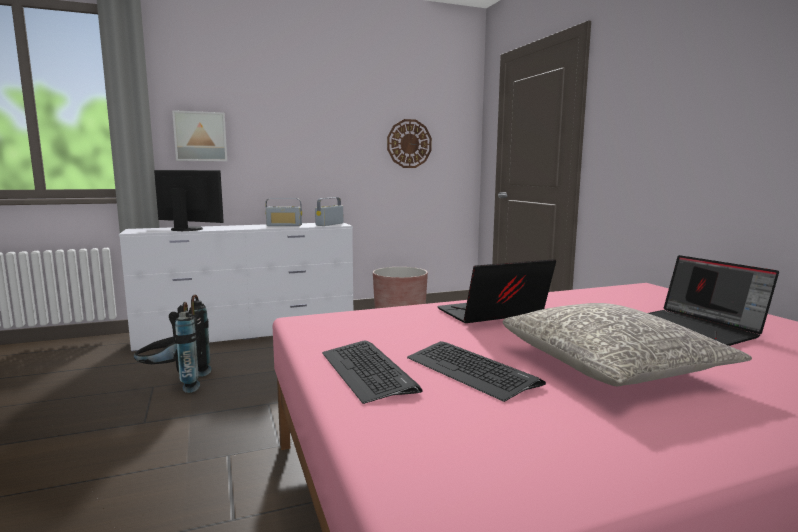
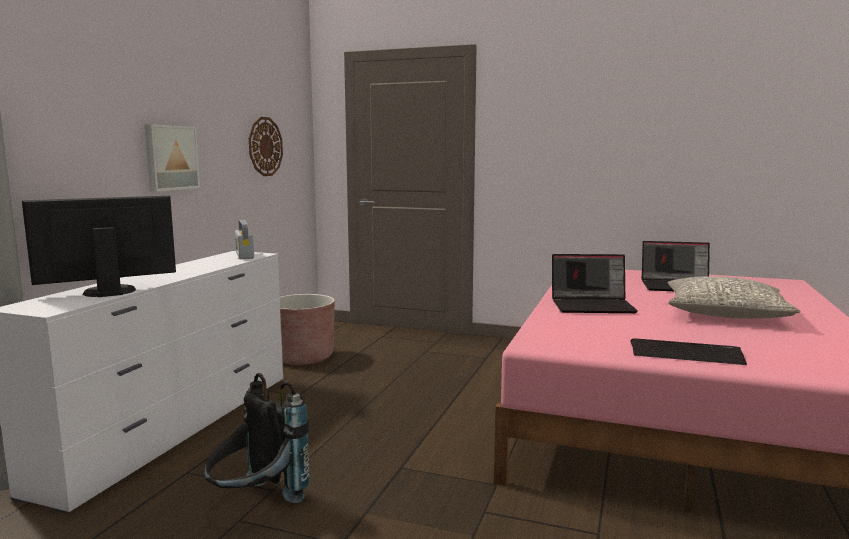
camera: 50 degrees left, 0 degrees up
picture [172,110,227,161] -> picture moved to [145,124,200,192]
radio [265,198,302,226] -> none
keyboard [407,341,546,402] -> none
laptop [437,259,556,323] -> laptop turned 105 degrees counterclockwise [552,254,638,313]

